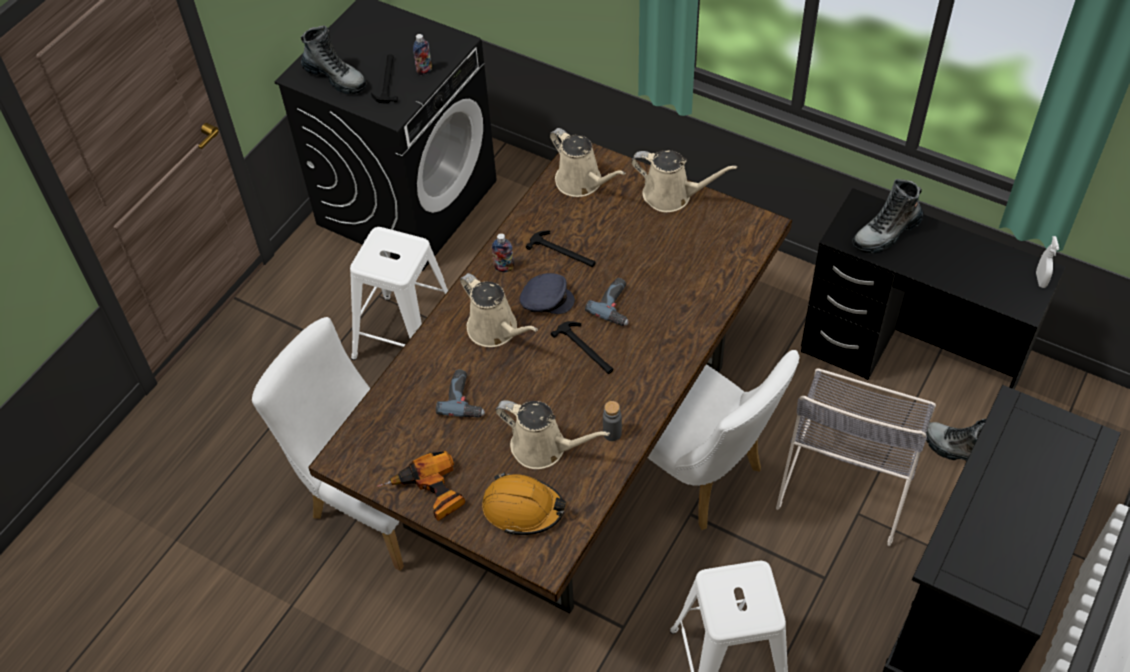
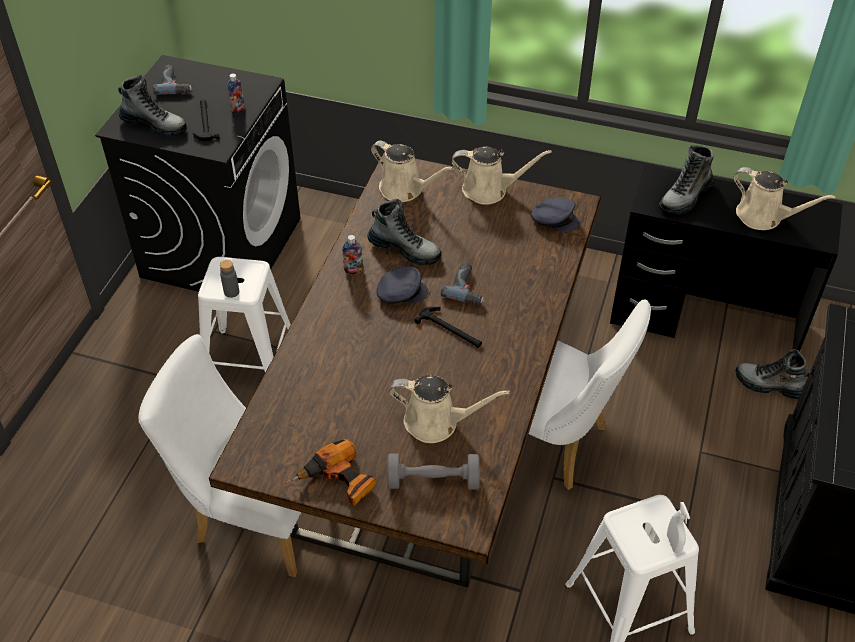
camera: 15 degrees left, 5 degrees down
power drill [436,369,485,418] -> power drill moved to [153,65,192,95]
beige watering can [460,273,538,347] -> beige watering can moved to [733,167,836,230]
orange hard hat [482,472,566,535] -> grey dumbbell [387,453,480,490]
hammer [526,230,596,267] -> boot [367,199,442,265]
grey bottle [603,401,622,441] -> grey bottle moved to [220,260,239,298]
grey chair [776,368,936,546] -> none
white spray bottle [1036,236,1059,288] -> white spray bottle moved to [667,502,690,553]
none -> grey cap [531,197,579,232]

